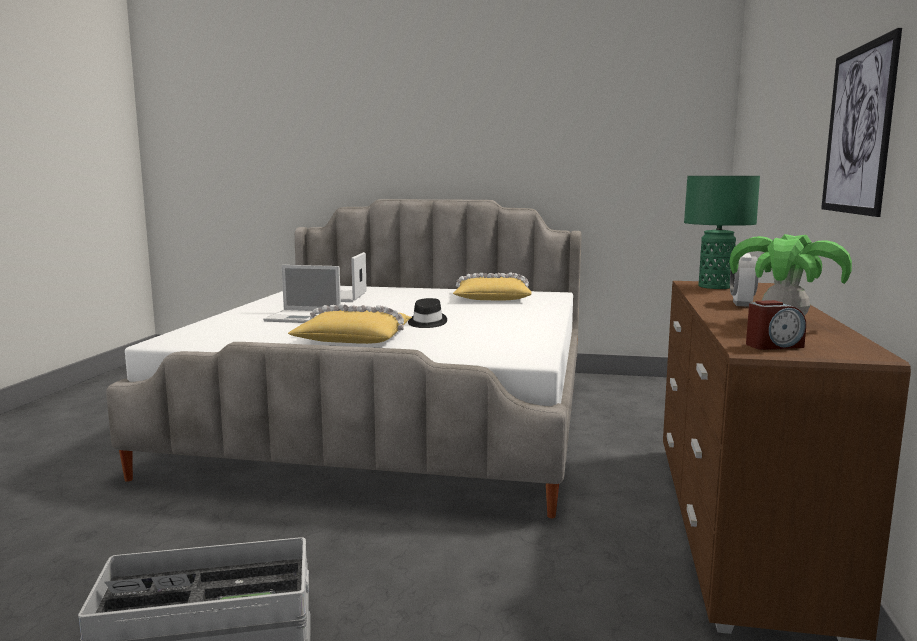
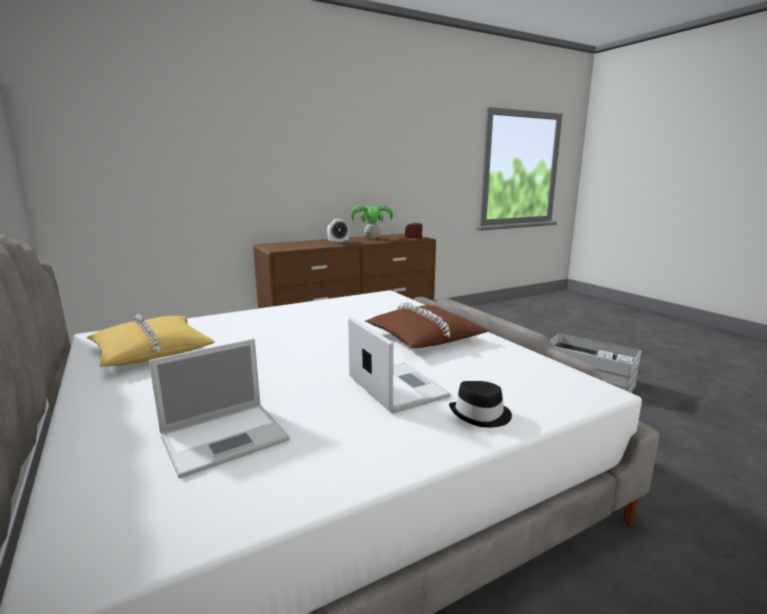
camera: 130 degrees left, 5 degrees up
yellow pillow [288,304,412,344] -> brown pillow [365,302,489,348]
black hat [408,298,447,328] -> black hat moved to [449,381,512,428]
green table lamp [684,176,760,289] -> none
picture [821,28,902,217] -> none

